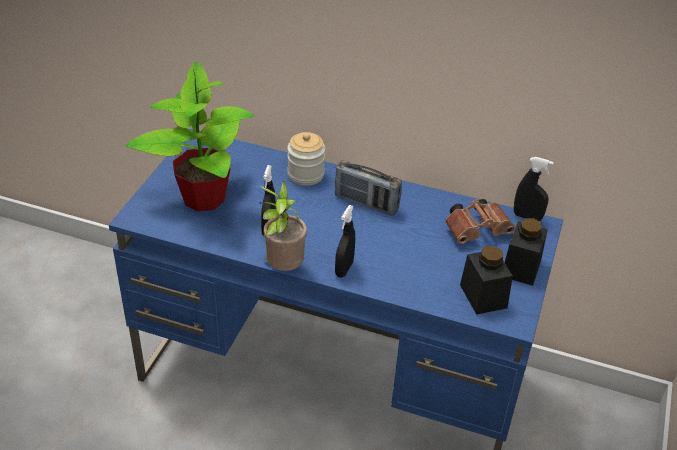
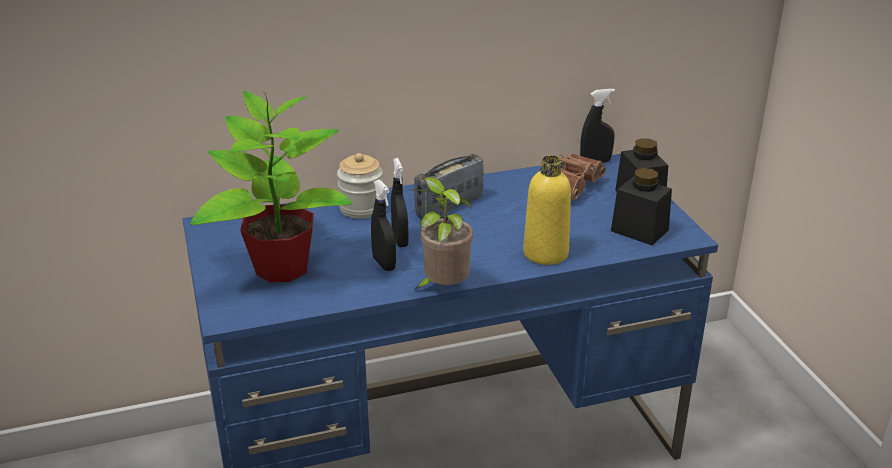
camera: 35 degrees left, 10 degrees down
radio [335,160,402,216] -> radio turned 150 degrees clockwise [414,154,484,218]
black spray bottle [335,205,355,277] -> black spray bottle moved to [391,158,409,247]
none -> yellow bottle [523,155,571,265]

